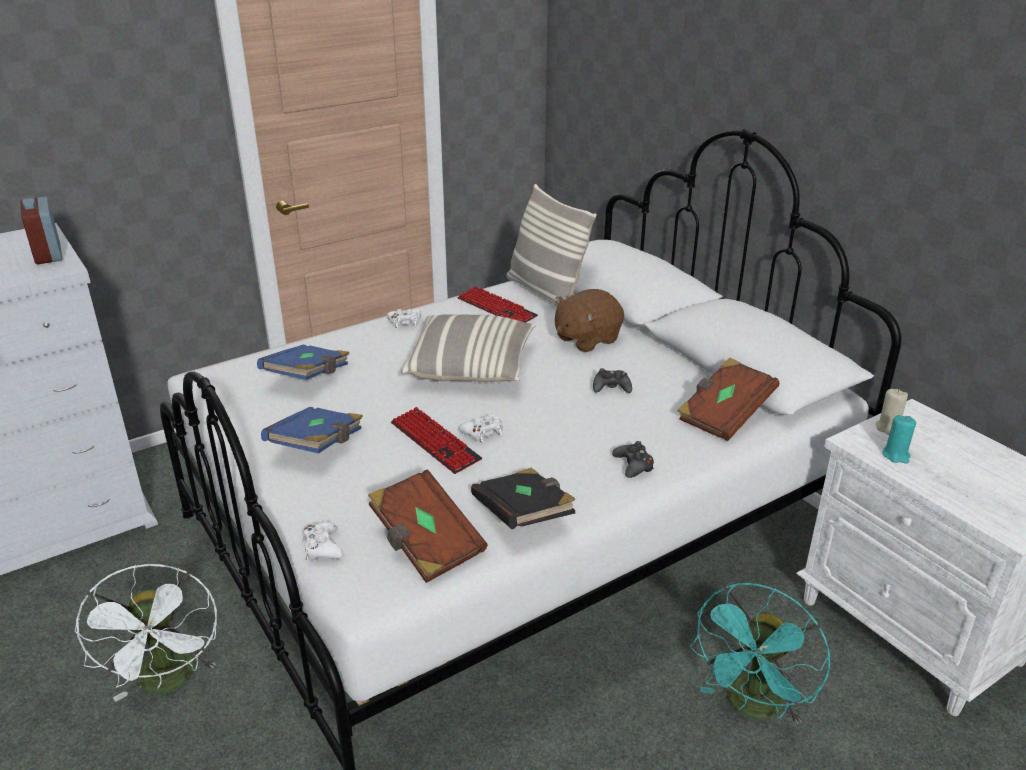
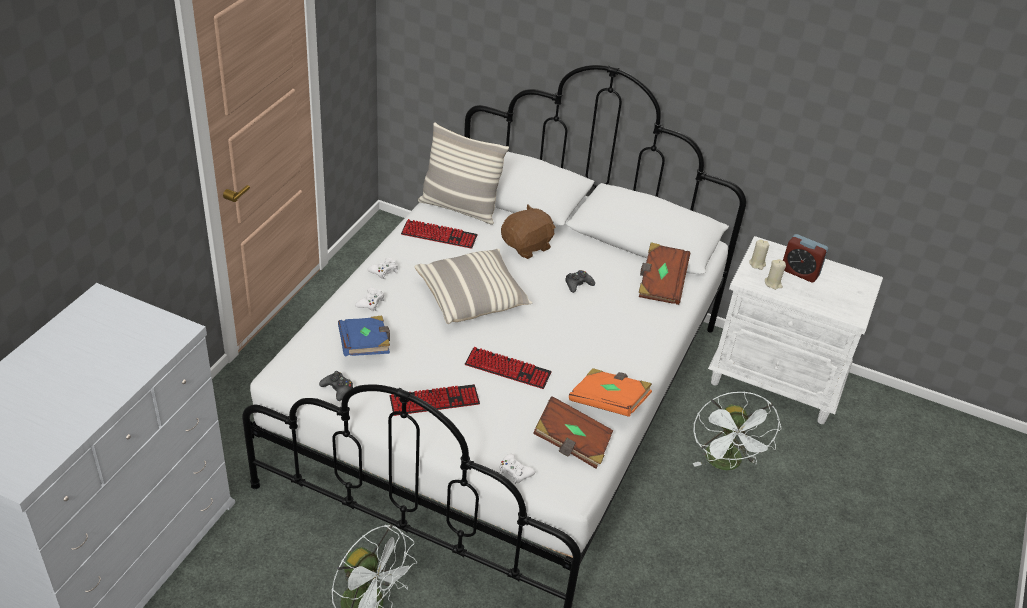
camera: 35 degrees left, 10 degrees up
alarm clock [21,196,62,264] -> alarm clock moved to [783,234,828,282]
blue book [261,407,363,454] -> keyboard [390,384,480,416]
white game controller [459,414,503,442] -> white game controller moved to [355,288,385,311]
black book [471,468,575,529] -> orange book [569,368,652,417]
brown plush toy [555,289,624,352] -> brown plush toy turned 150 degrees counterclockwise [501,204,556,259]
black game controller [612,441,654,478] -> black game controller moved to [319,371,353,401]
turquoise fan [690,583,831,724] -> white fan [692,391,781,470]
turquoise candle [882,415,916,463] -> beige candle [765,259,786,290]

